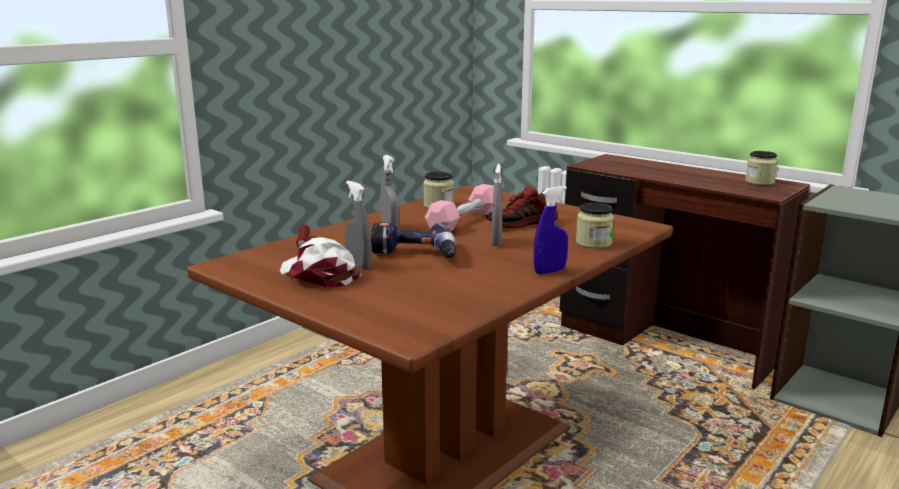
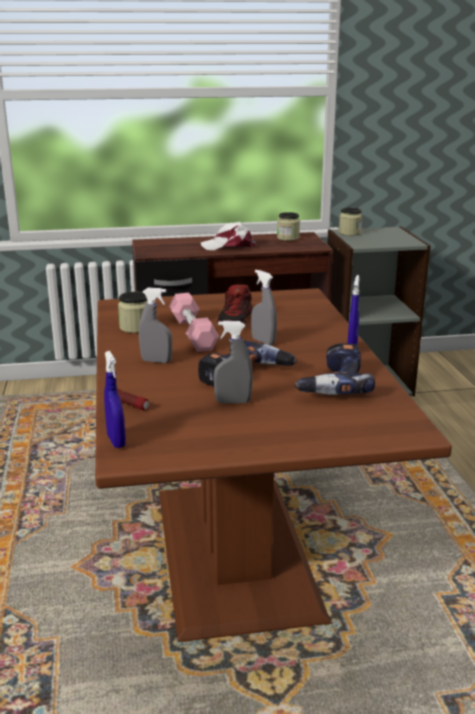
camera: 50 degrees left, 5 degrees up
white cap [280,237,361,288] -> white cap moved to [201,222,256,250]
jar [576,203,614,249] -> jar moved to [339,208,362,236]
none -> blue spray bottle [104,351,126,448]
none -> power drill [295,343,375,395]

